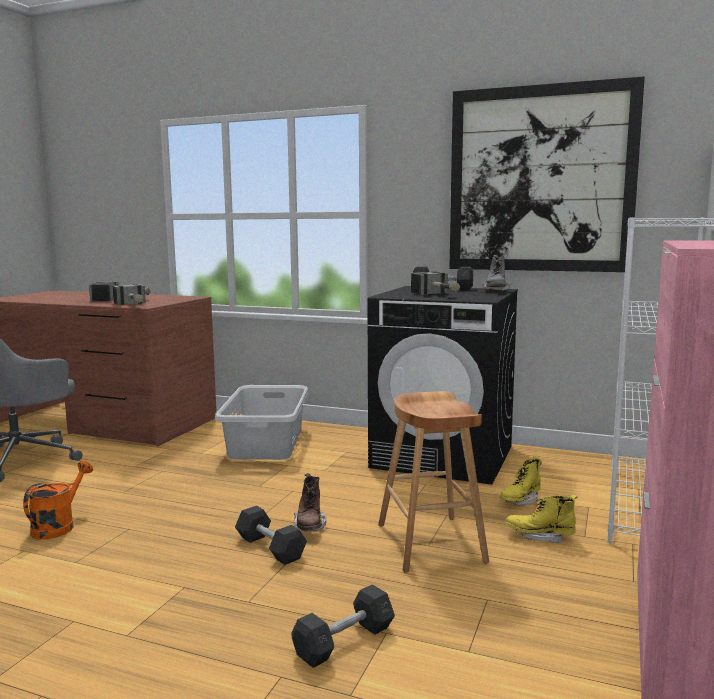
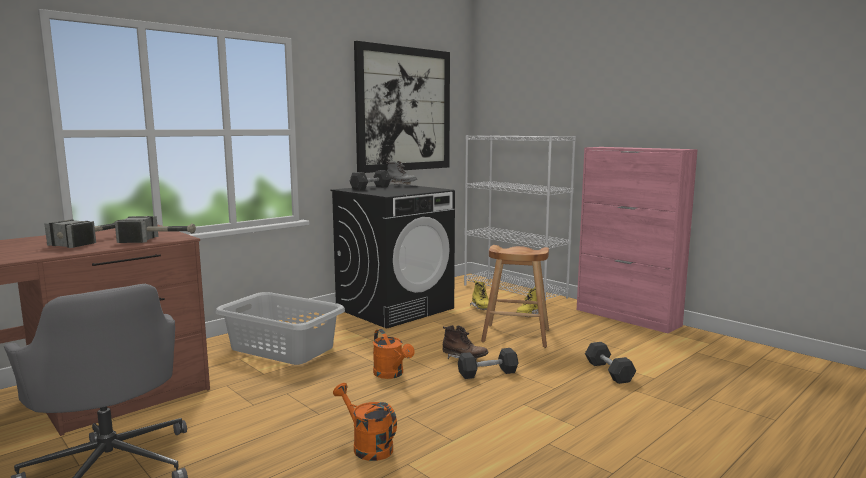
camera: 65 degrees left, 0 degrees up
hammer [411,272,460,295] -> none
none -> orange watering can [373,329,415,379]

